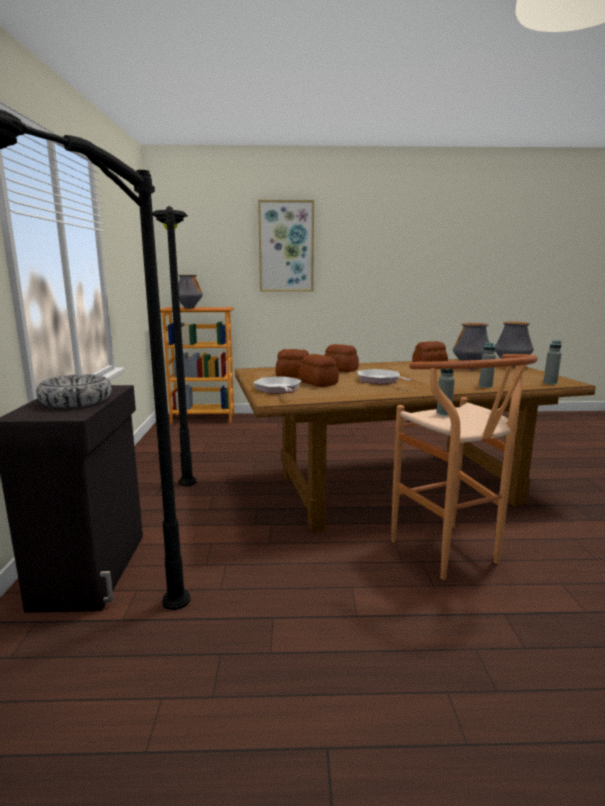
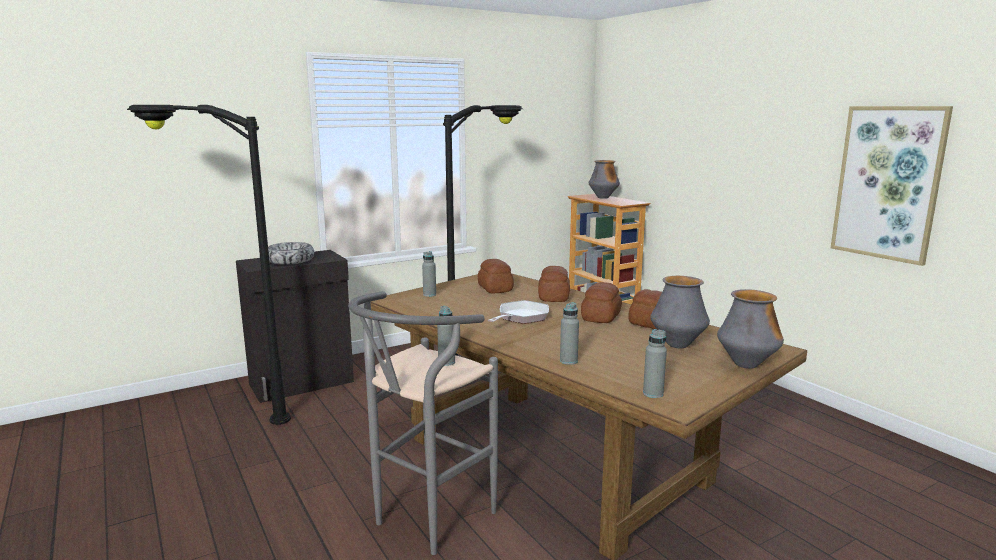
camera: 60 degrees right, 0 degrees up
frying pan [253,376,301,394] -> grey bottle [422,251,436,297]
picture [258,200,314,292] -> picture moved to [831,106,953,266]
bread [299,354,339,387] -> bread moved to [581,282,622,323]
brown stool [391,354,538,580] -> grey stool [348,291,498,555]

